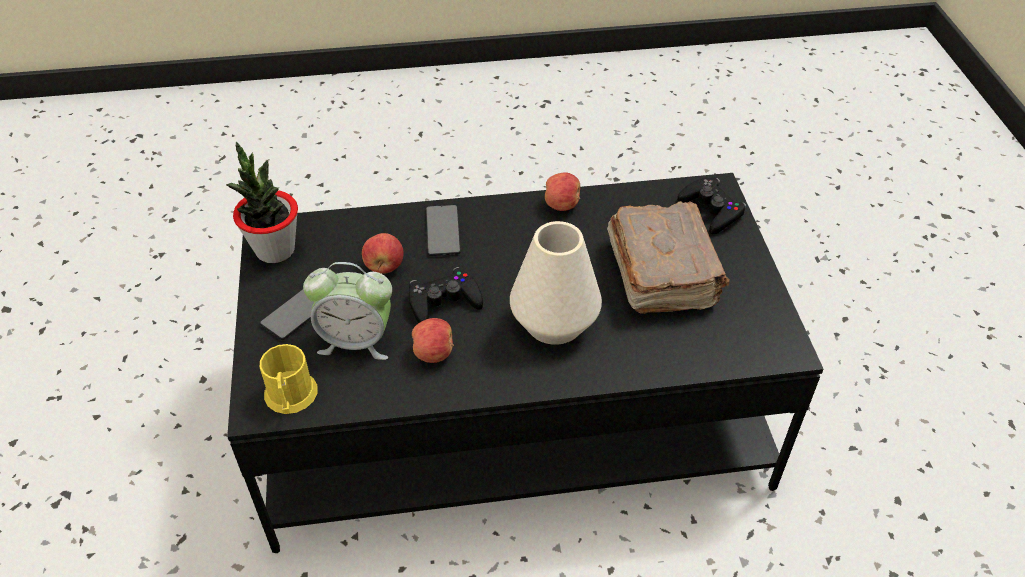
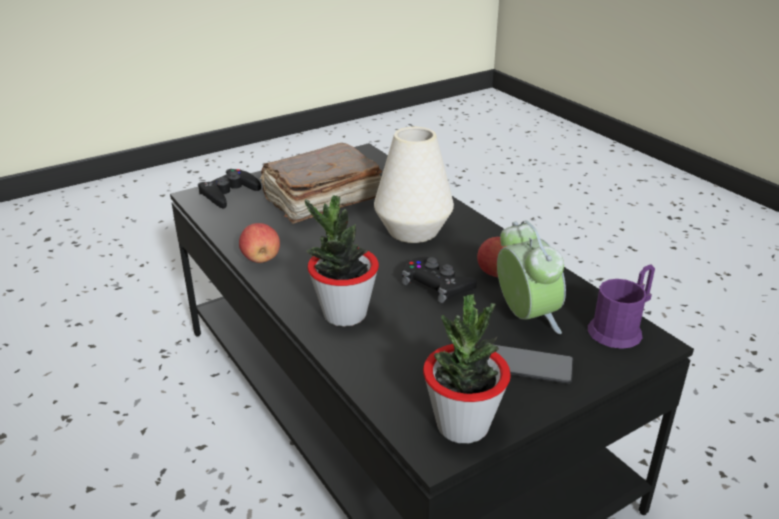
camera: 115 degrees left, 15 degrees down
yellow mug [260,344,317,414] -> purple mug [588,264,655,349]
apple [362,233,404,274] -> none
phone [426,205,461,256] -> potted plant [305,195,379,327]

